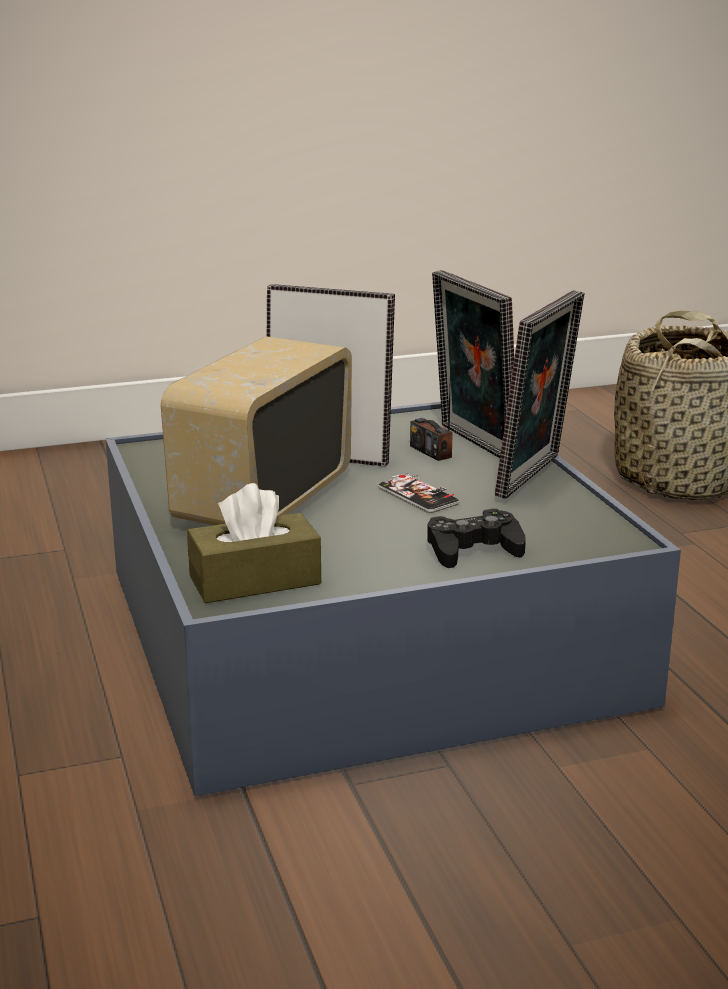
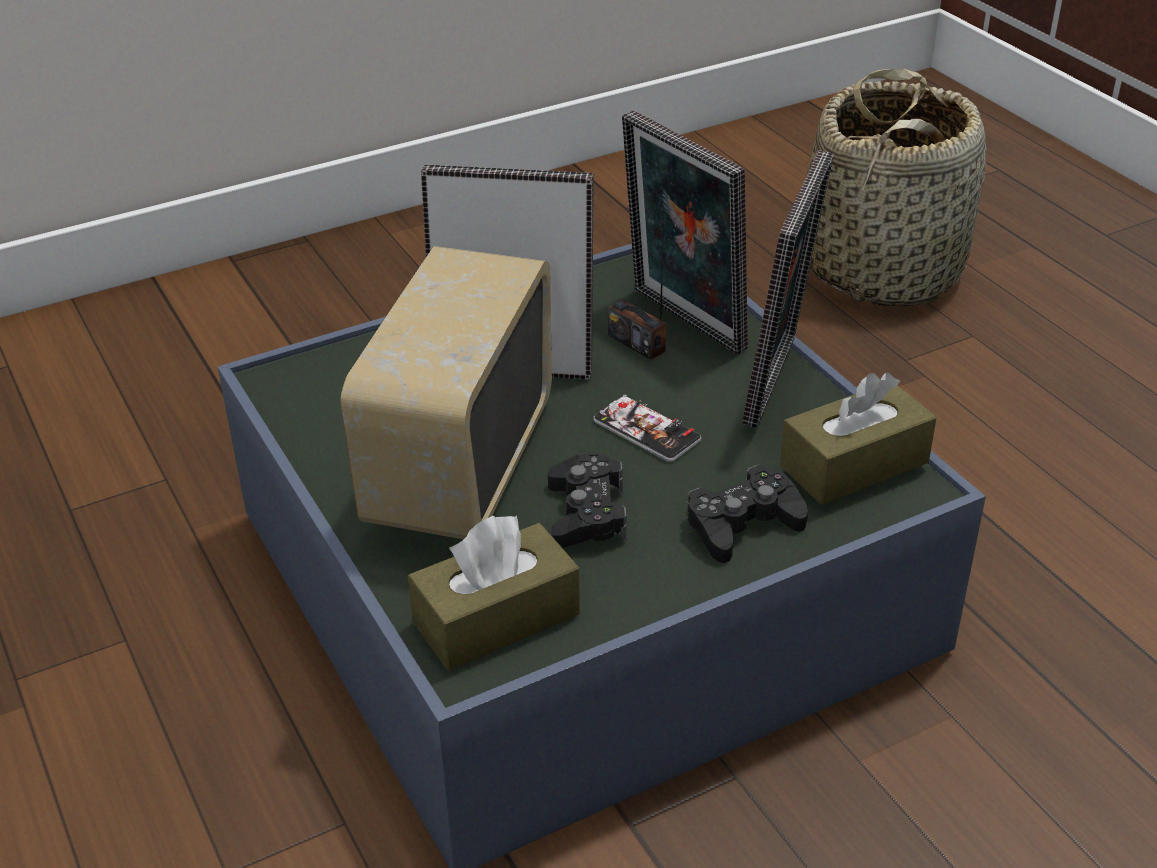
camera: 10 degrees left, 15 degrees up
none -> black game controller [548,453,626,548]
none -> brown tissue box [780,373,937,505]

